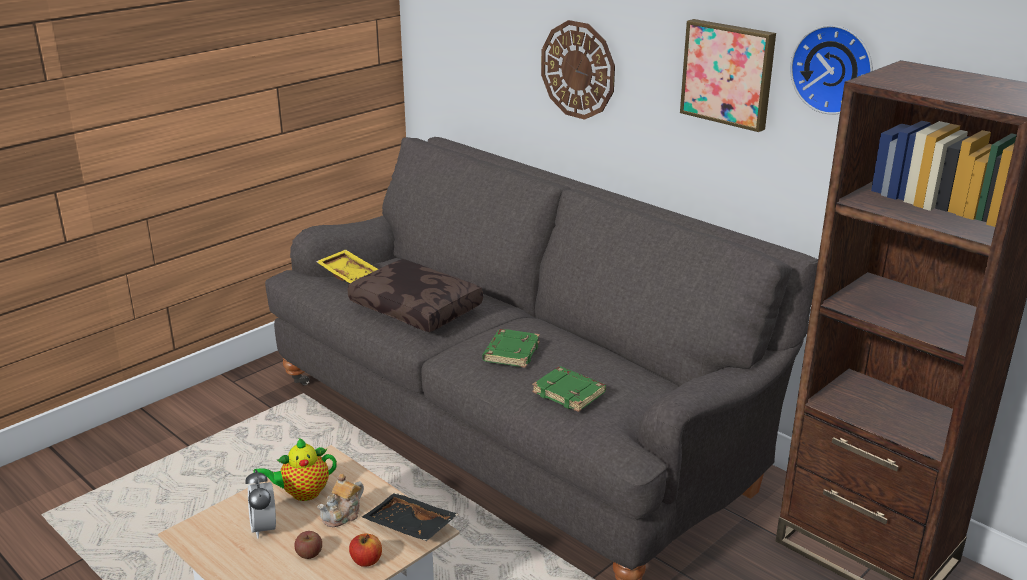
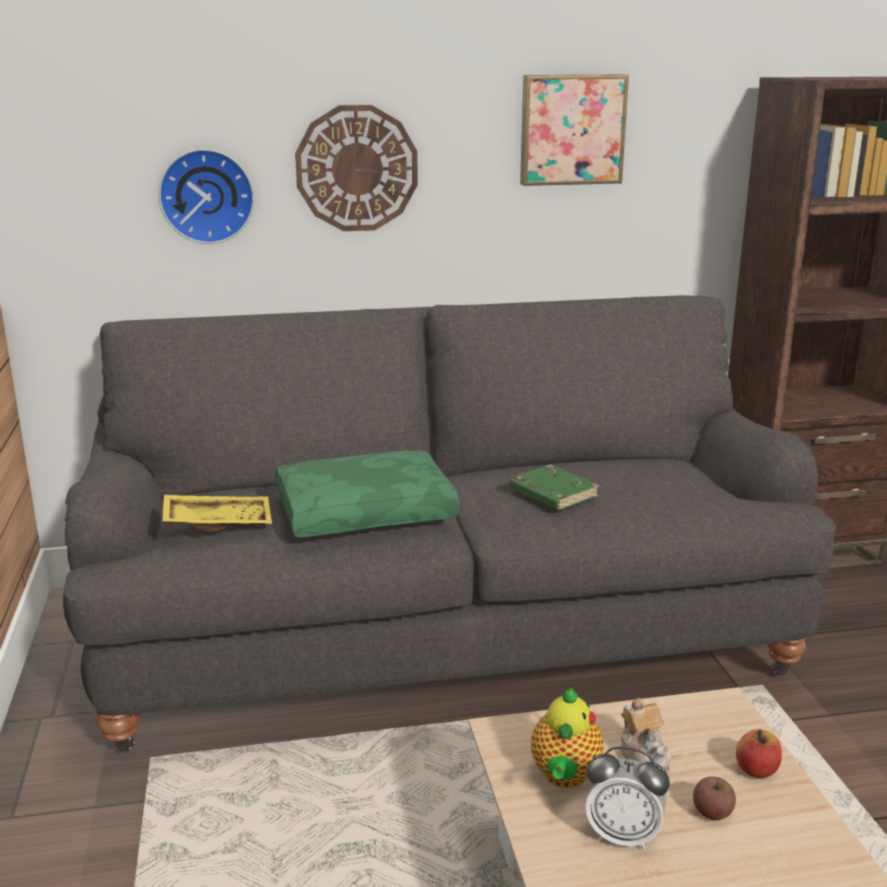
camera: 55 degrees left, 5 degrees down
brown pillow [347,259,483,332] -> green pillow [275,450,459,537]
black tray [362,493,458,541] -> none
green book [532,366,606,412] -> none
wall clock [790,25,873,115] -> wall clock moved to [158,149,254,244]

